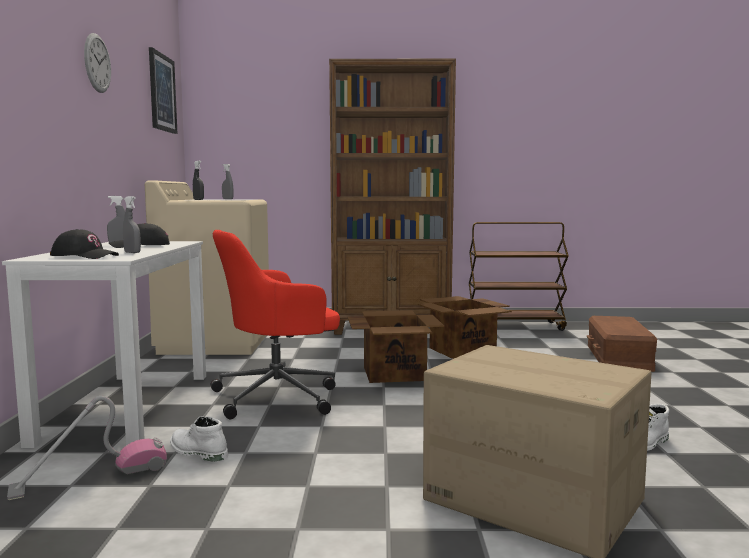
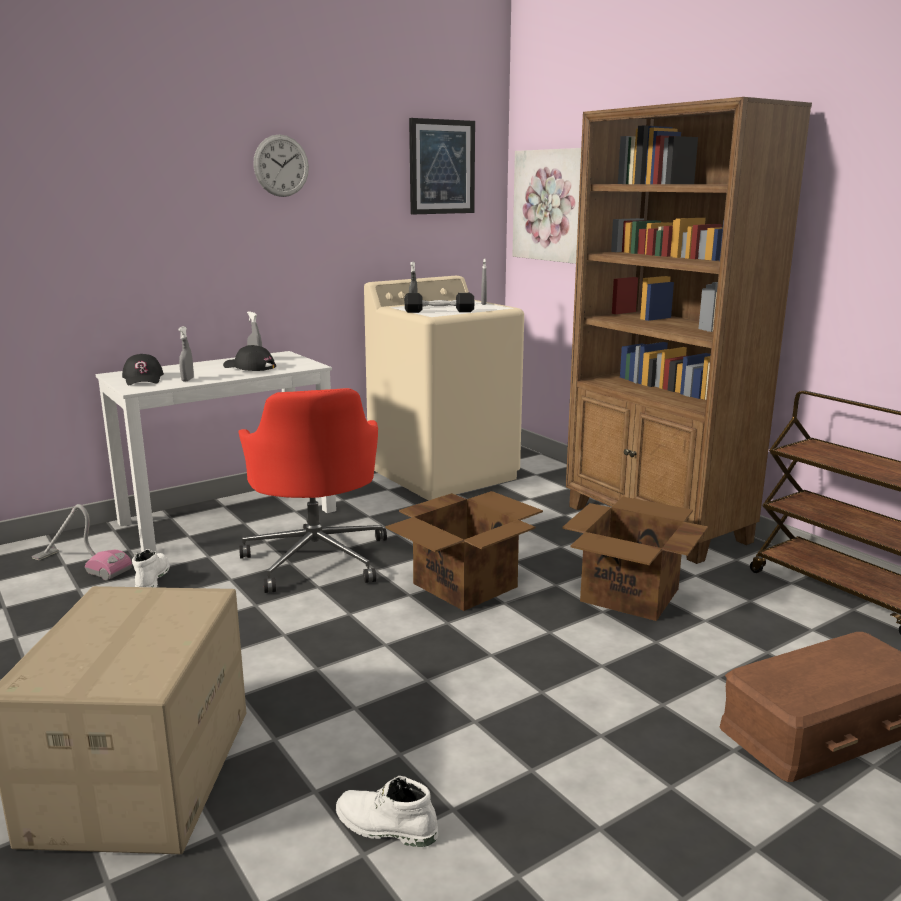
camera: 55 degrees right, 10 degrees up
red office chair [210,230,340,419] -> red office chair turned 135 degrees counterclockwise [238,388,387,593]
none -> black dumbbell [404,293,474,313]
none -> picture [513,148,581,264]

